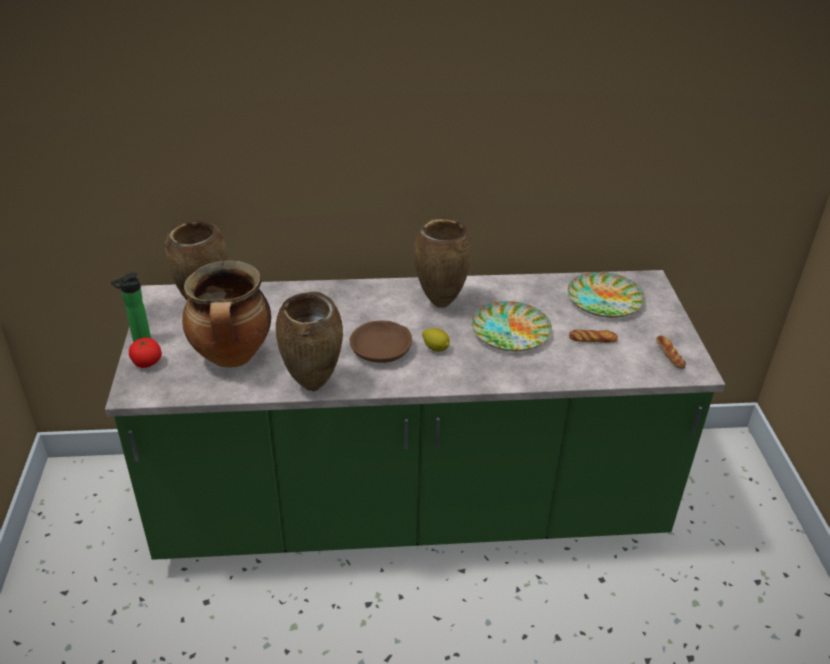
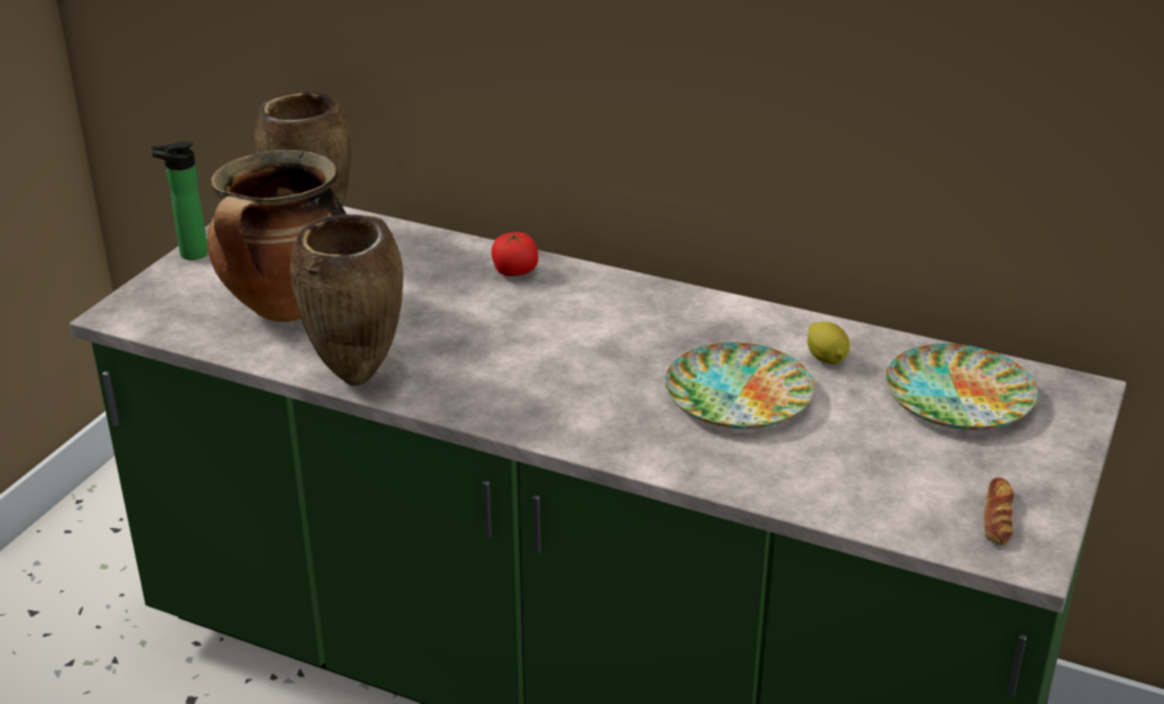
camera: 30 degrees right, 5 degrees down
tomato [129,338,162,368] -> tomato moved to [491,232,538,276]
brown bowl [350,321,412,363] -> none
brown vase [414,218,472,308] -> none
lemon [422,328,450,352] -> lemon moved to [807,322,850,364]
bread [569,330,618,343] -> none

